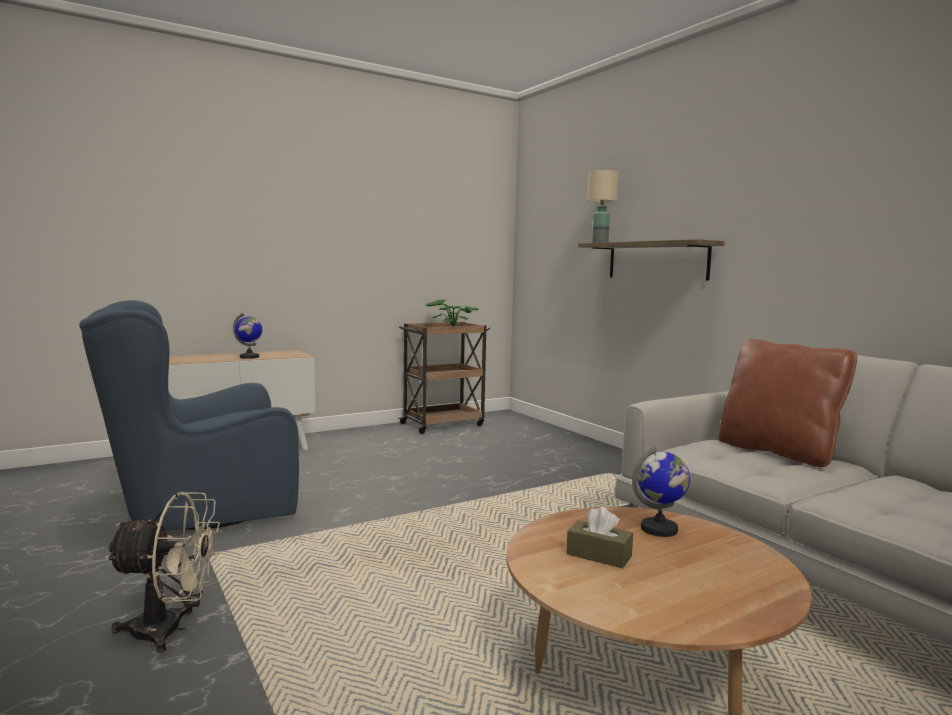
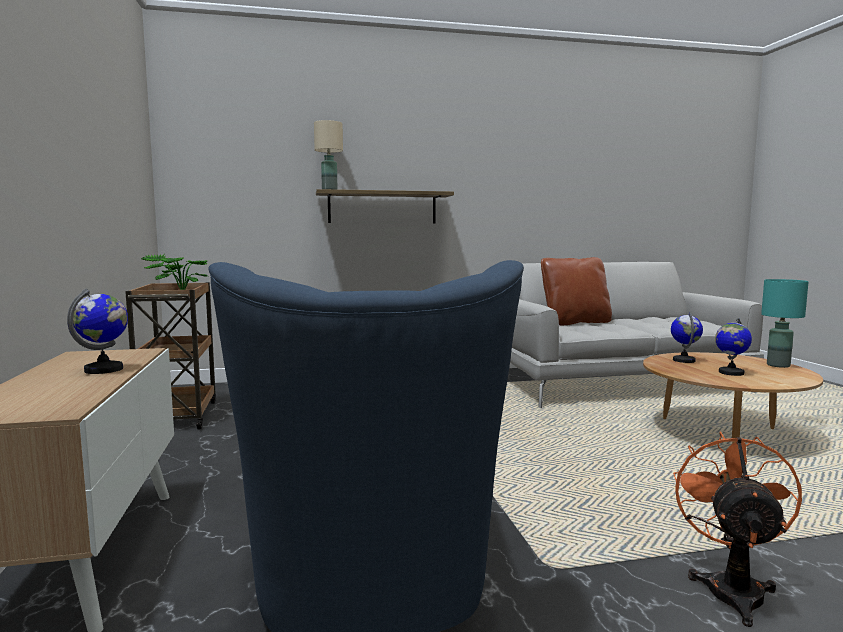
camera: 70 degrees left, 0 degrees up
beige fan [105,492,220,653] -> orange fan [673,432,802,627]
brown tissue box [566,507,633,568] -> globe [715,318,752,376]
none -> turquoise table lamp [761,279,809,368]

